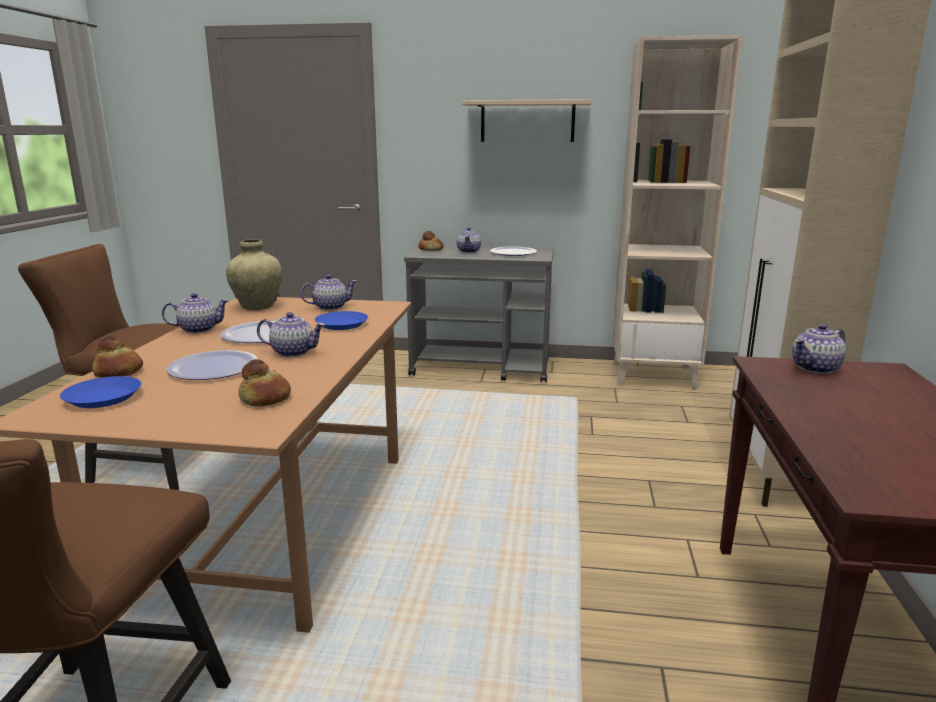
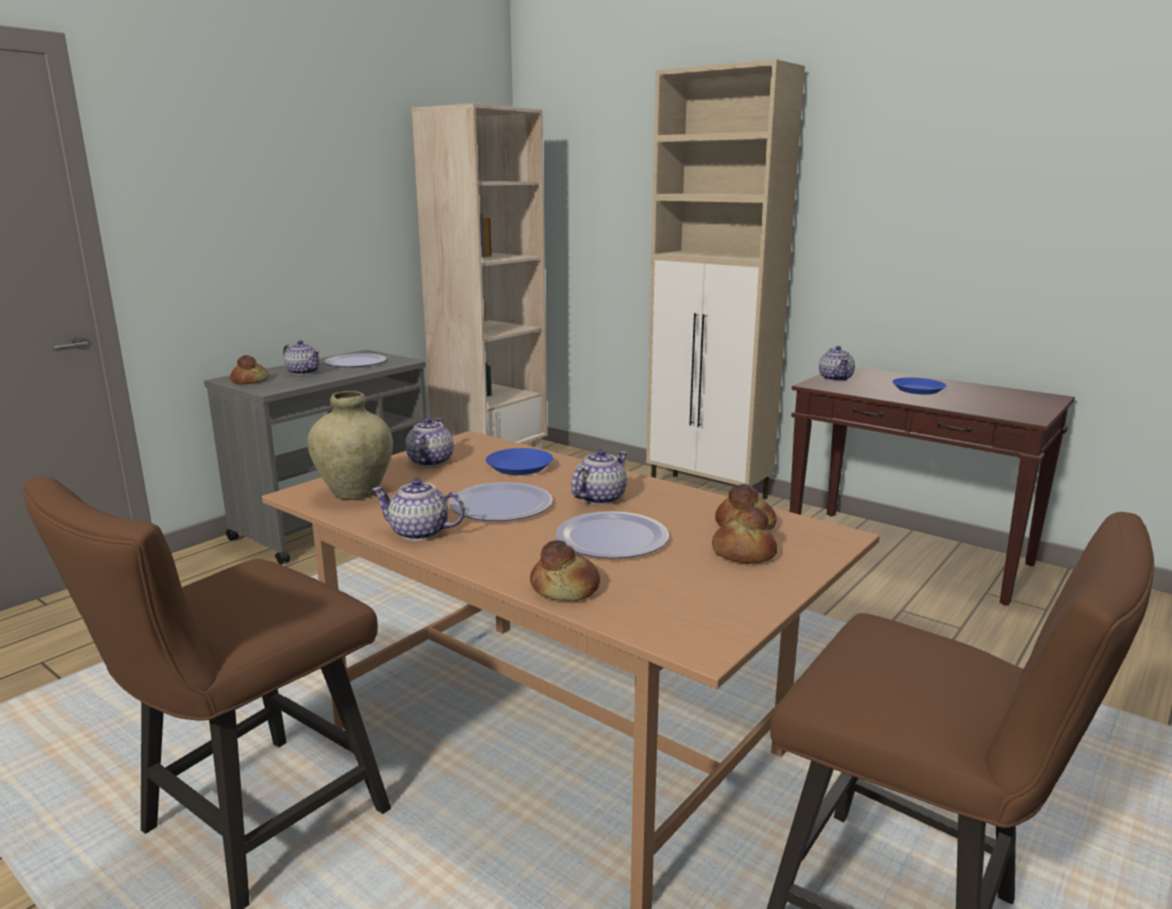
camera: 60 degrees left, 0 degrees up
blue plate [60,376,141,408] -> blue plate moved to [892,378,947,394]
teapot [162,293,229,333] -> teapot turned 90 degrees counterclockwise [371,478,465,541]
beige shelf [462,99,592,142] -> none
none -> bread [712,507,777,564]

